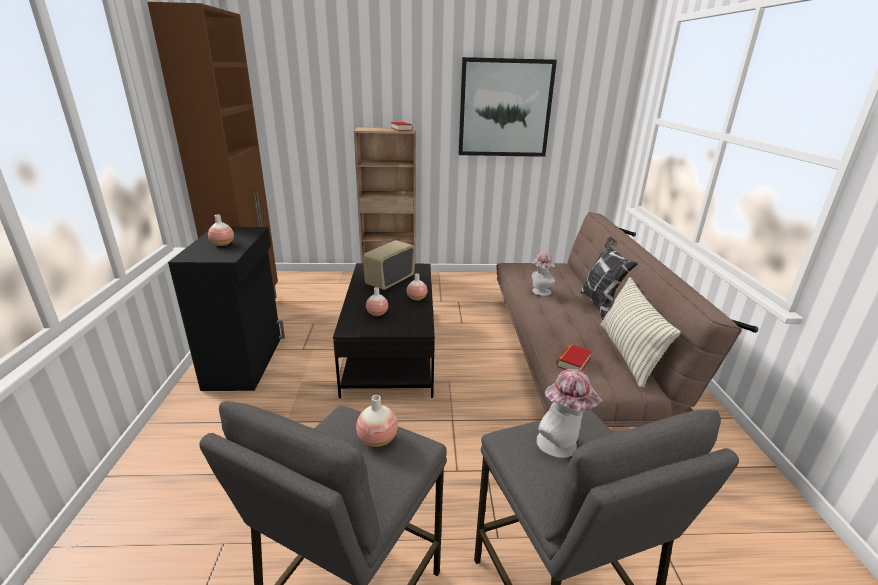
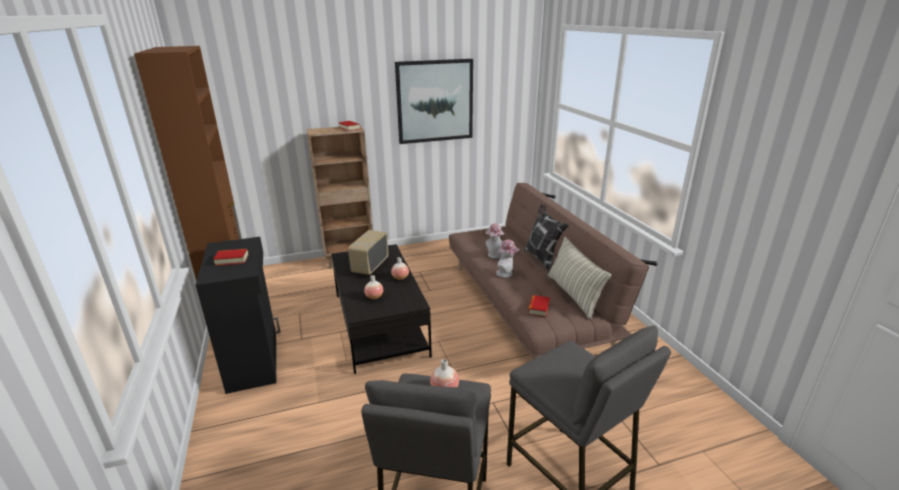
camera: 15 degrees left, 0 degrees up
vase [208,215,234,246] -> book [213,249,248,266]
hat [536,369,602,458] -> hat moved to [496,240,519,278]

